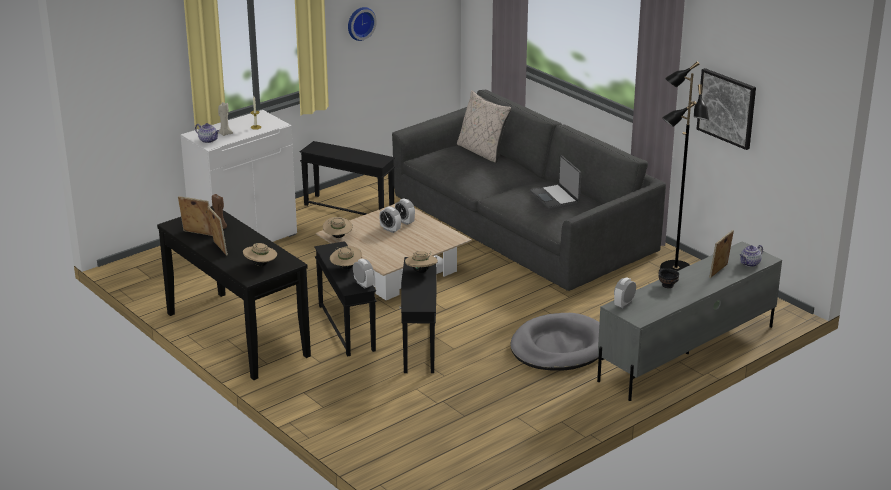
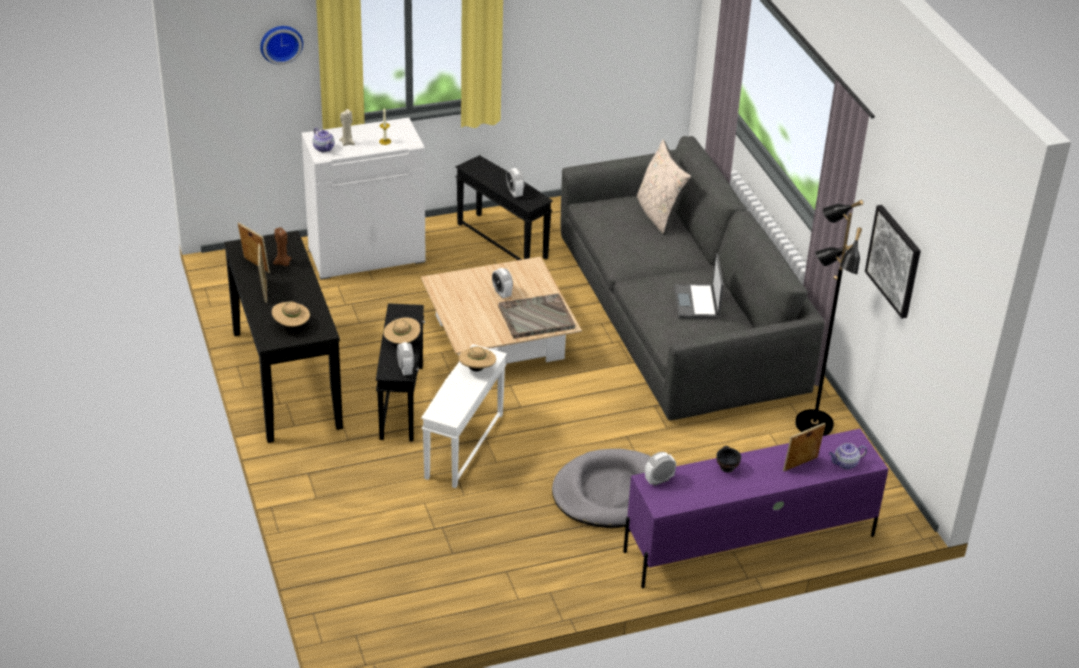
camera: 20 degrees right, 10 degrees up
beige hat [323,217,353,238] -> none
wall clock [348,7,377,41] -> wall clock moved to [260,26,303,65]
alarm clock [395,198,415,225] -> alarm clock moved to [506,168,524,198]
black side table [400,257,437,373] -> white side table [421,344,507,488]
grey tv stand [597,241,782,401] -> purple tv stand [623,429,888,588]
none -> grey tray [498,294,575,339]

